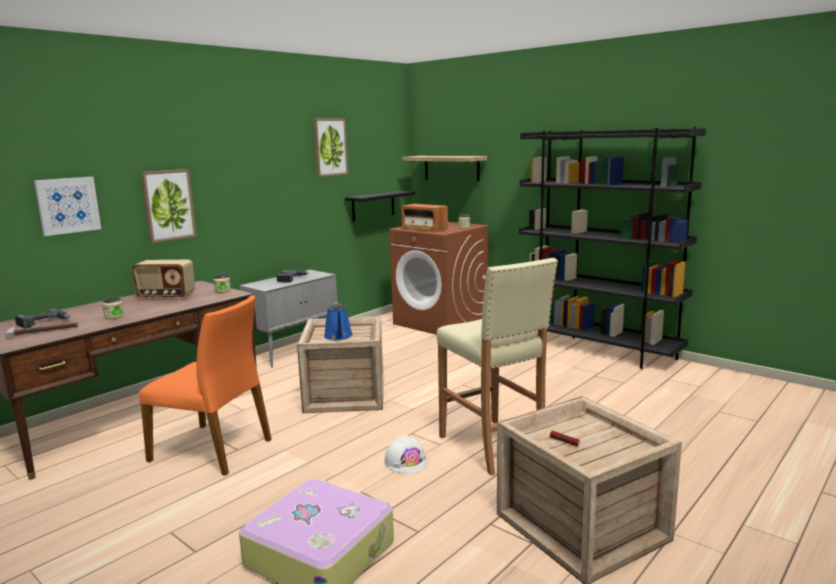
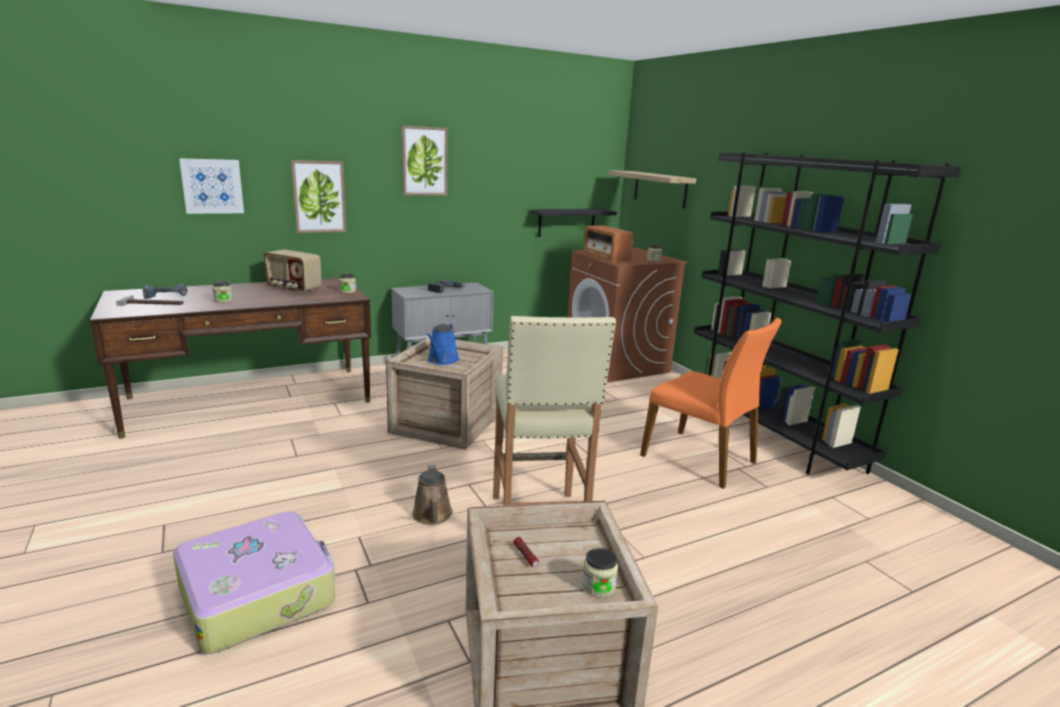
camera: 20 degrees right, 5 degrees up
orange chair [139,295,272,476] -> orange chair moved to [640,318,781,489]
picture [313,118,348,177] -> picture moved to [402,125,448,195]
white hard hat [384,435,428,474] -> brown watering can [412,464,453,525]
none -> jar [582,548,618,598]

